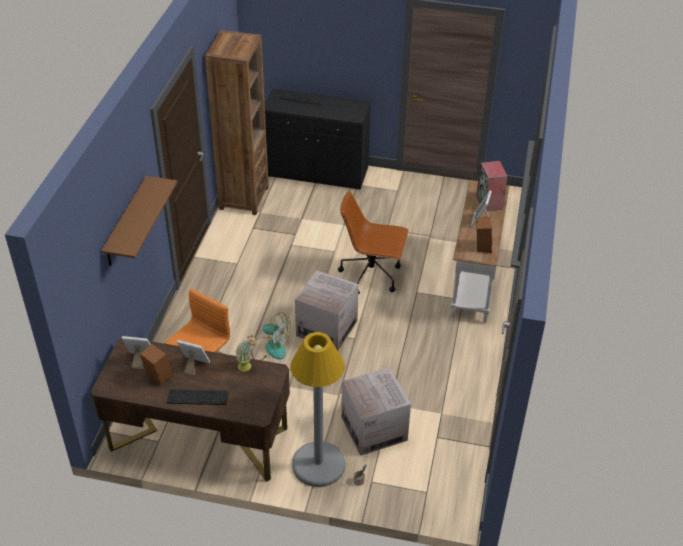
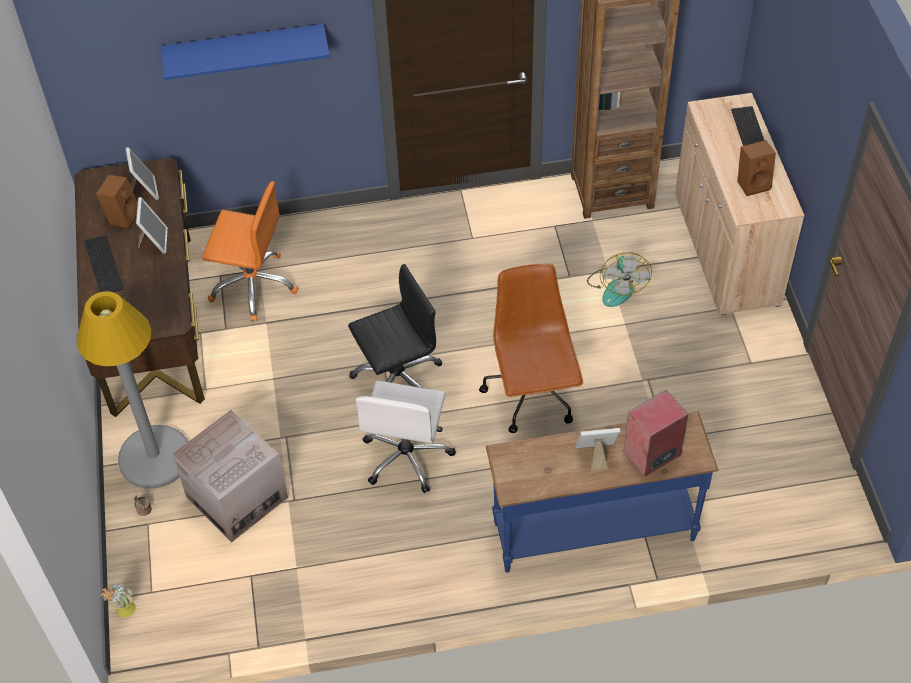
camera: 70 degrees right, 10 degrees up
brown shelf [101,176,177,266] -> blue shelf [161,24,330,80]
potted plant [235,335,257,372] -> potted plant moved to [101,583,136,618]
fan [251,312,290,360] -> fan moved to [587,252,652,307]
black cabinet [265,89,371,190] -> beige cabinet [675,93,805,316]
cardboard box [295,270,359,350] -> black office chair [348,264,442,388]
white console table [451,180,509,323] -> blue console table [486,411,719,573]
brown speaker [476,217,492,253] -> brown speaker moved to [737,140,776,196]
none -> white office chair [355,381,456,493]

